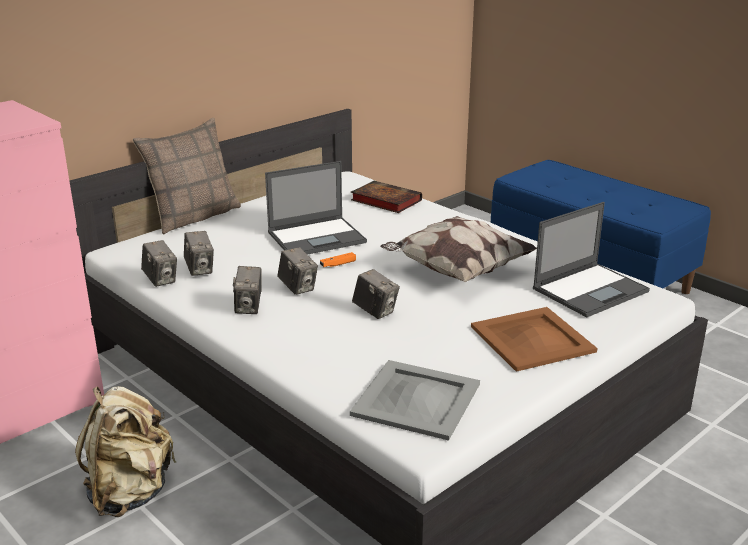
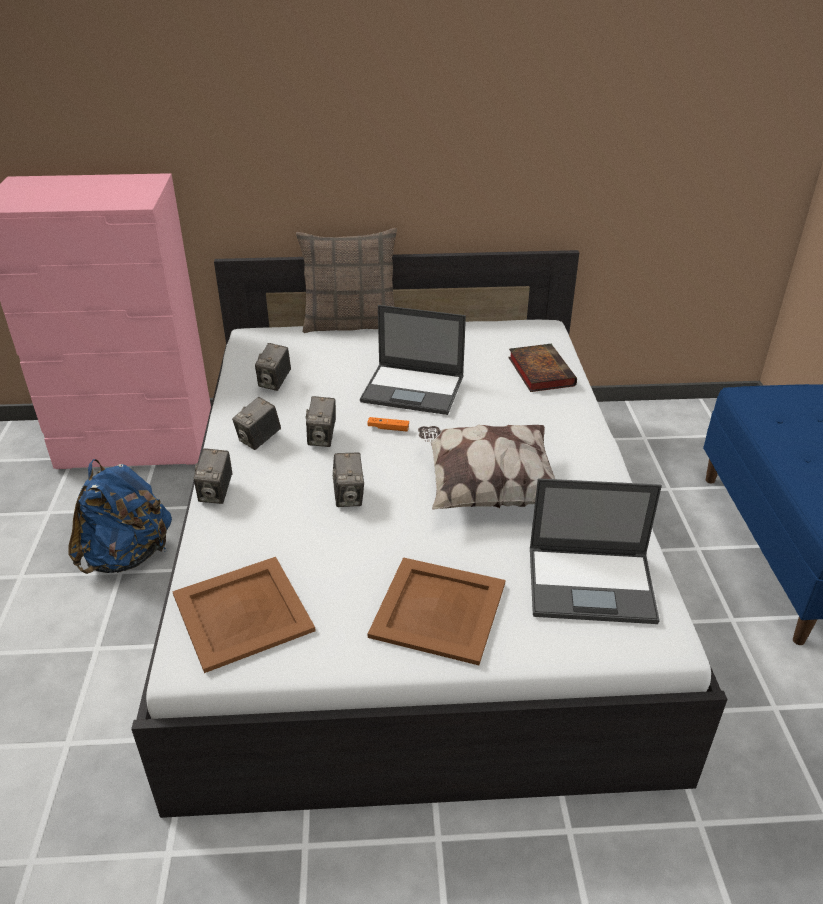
camera: 40 degrees right, 10 degrees up
beige backpack [75,386,176,517] -> blue backpack [68,459,172,574]
camera [141,240,177,287] -> camera moved to [194,448,232,504]
grey tray [350,360,480,441] -> brown tray [172,557,316,673]

